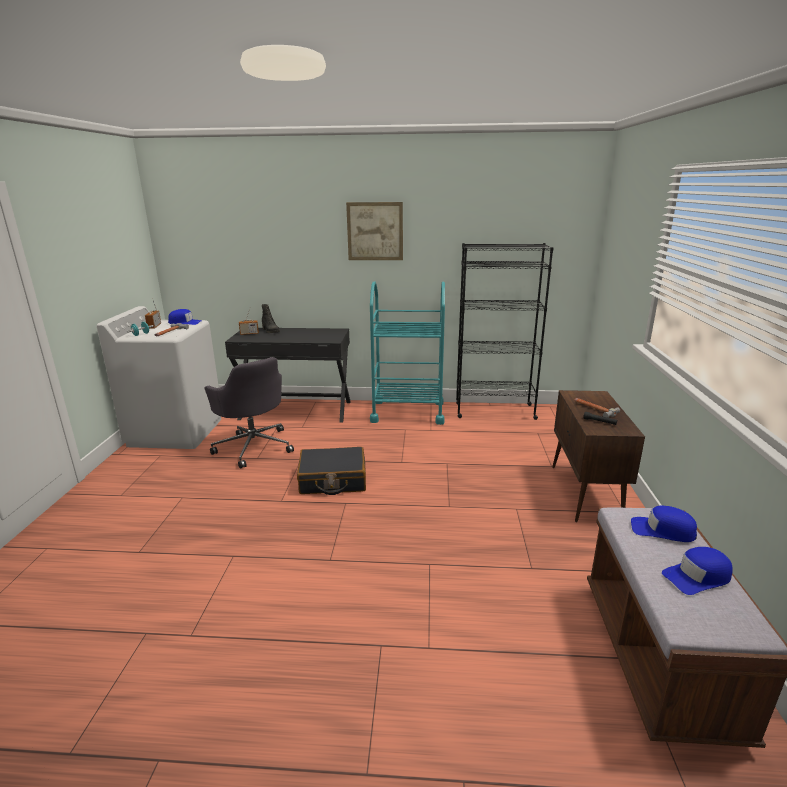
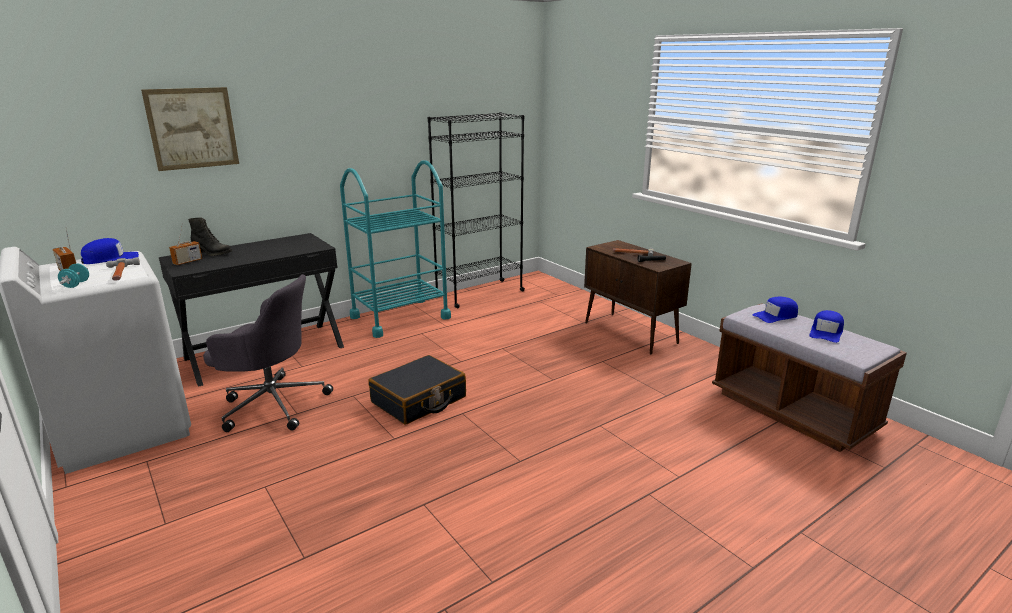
camera: 40 degrees left, 0 degrees up
picture [346,202,403,260] -> picture moved to [141,87,239,171]

